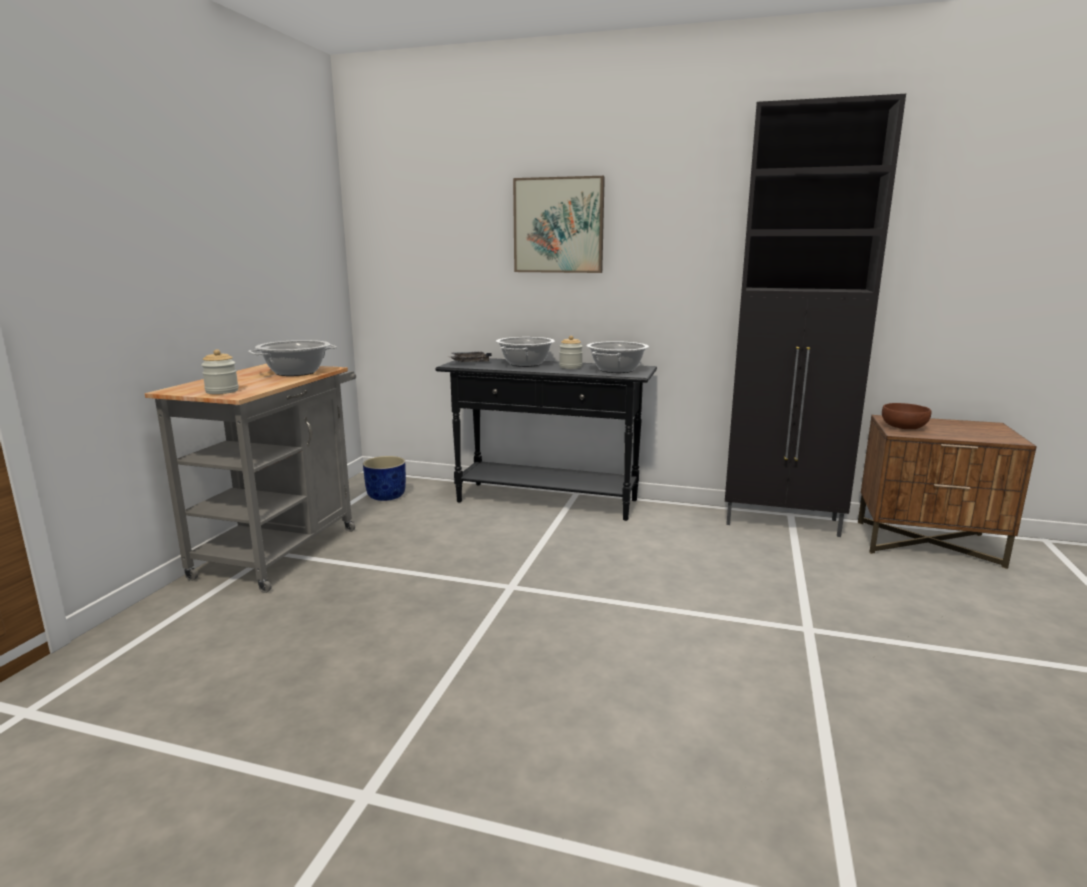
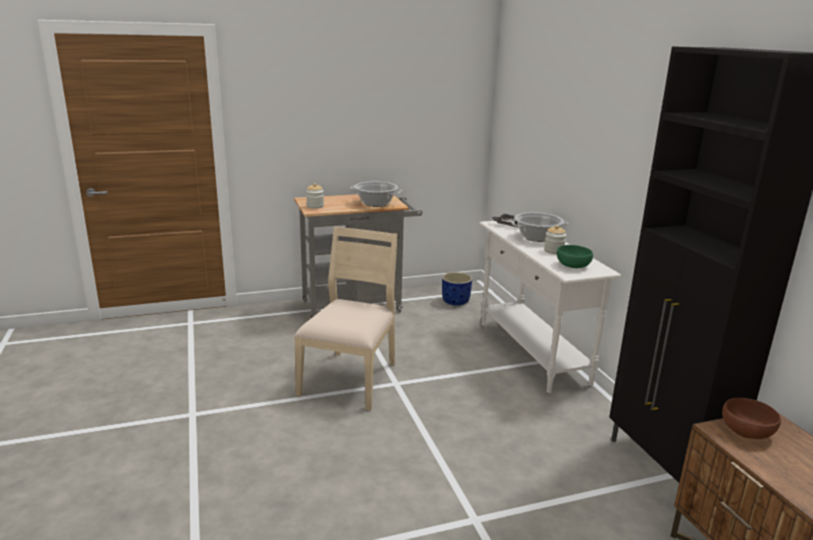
camera: 55 degrees right, 5 degrees up
black console table [435,358,657,521] -> white console table [479,221,621,393]
picture [513,176,605,273] -> none
cooking pot [586,341,649,373] -> green bowl [557,245,593,268]
none -> beige chair [294,226,398,411]

